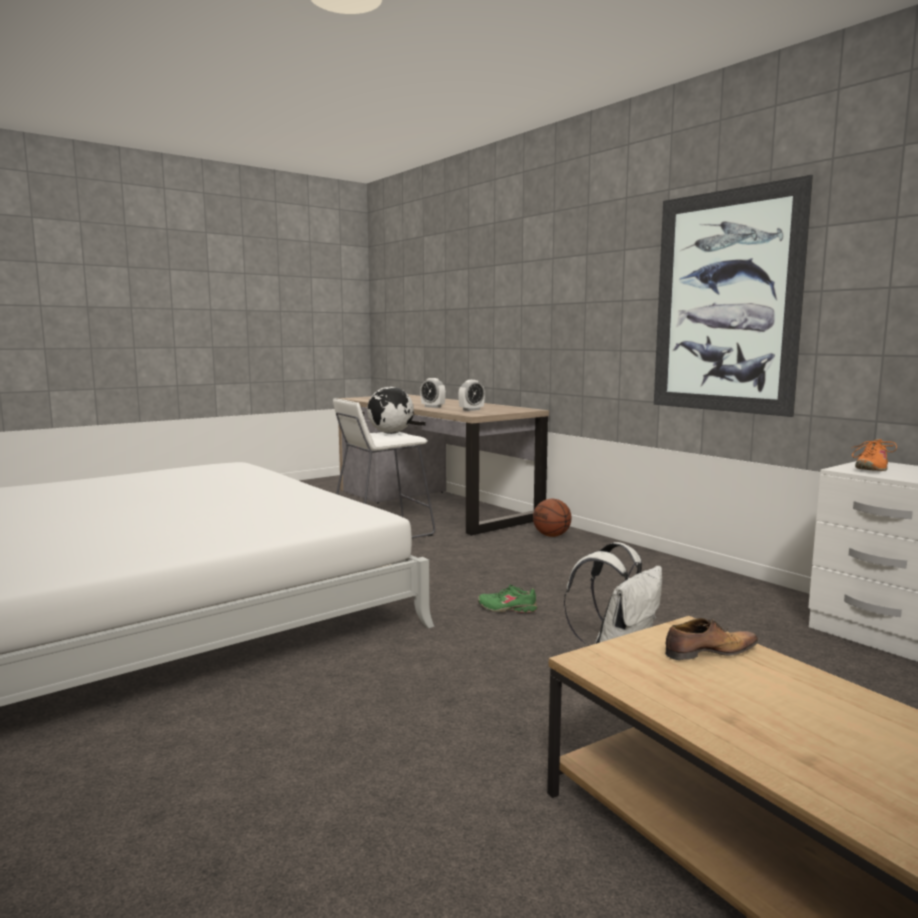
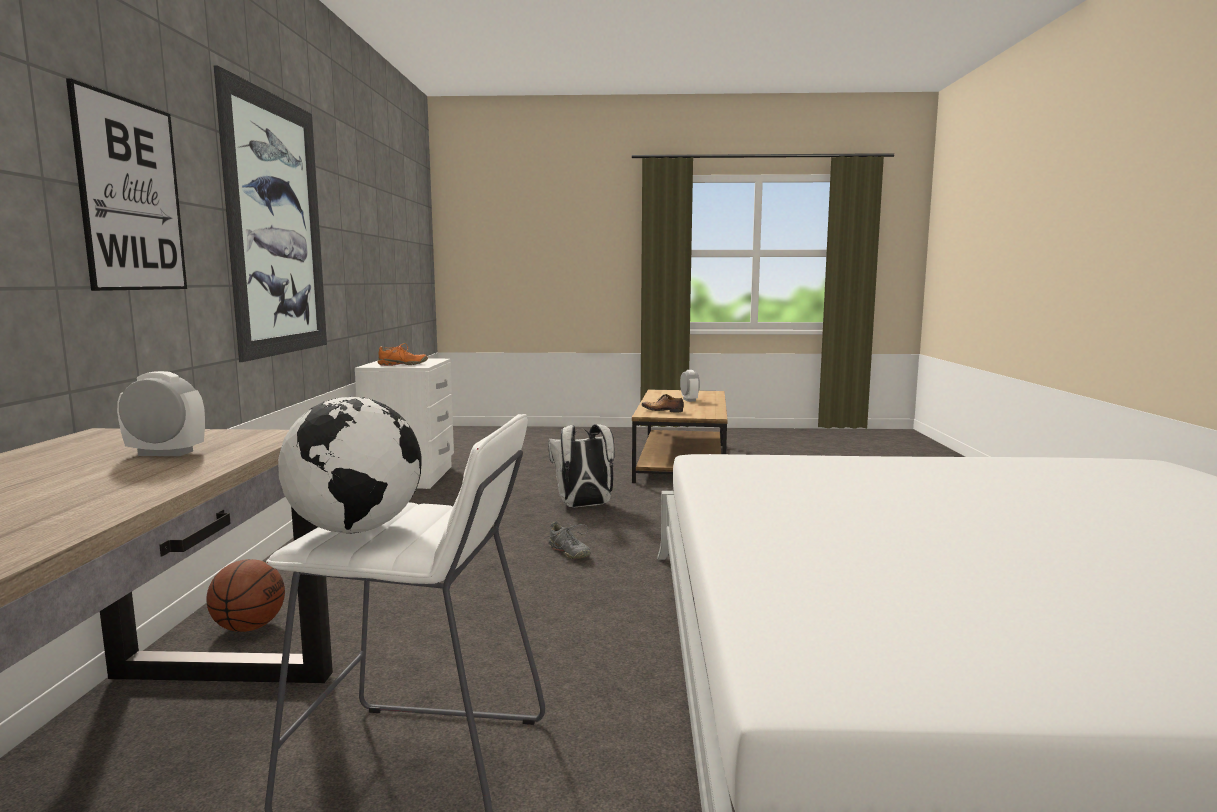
camera: 140 degrees left, 0 degrees up
alarm clock [420,378,446,408] -> alarm clock moved to [680,370,700,402]
green shoe [478,585,538,613] -> grey shoe [544,521,591,559]
none -> picture [66,78,187,291]

